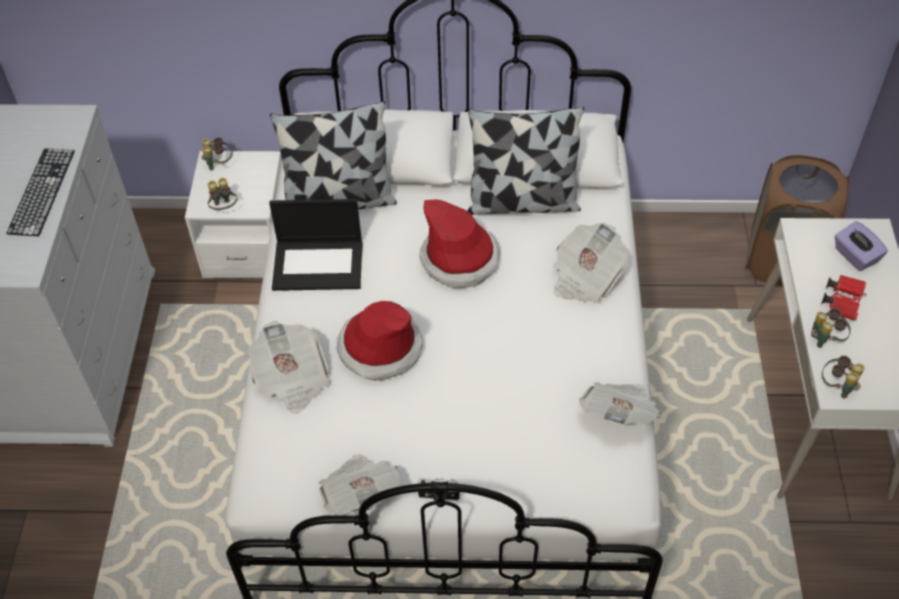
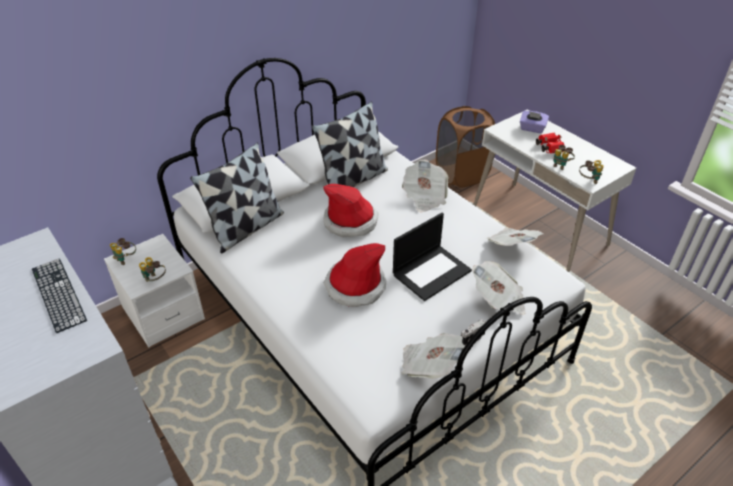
camera: 40 degrees left, 10 degrees down
newspaper [248,321,330,414] -> newspaper moved to [472,261,526,315]
laptop [269,199,363,291] -> laptop moved to [393,213,472,301]

